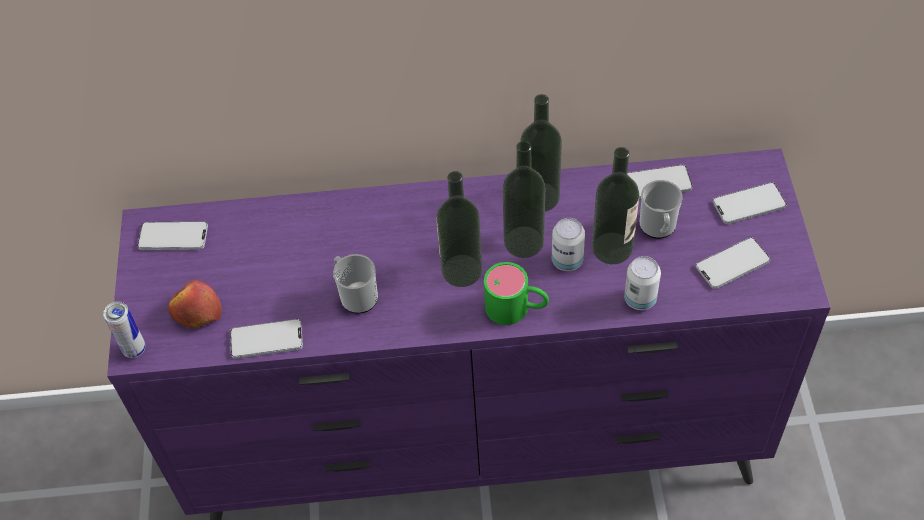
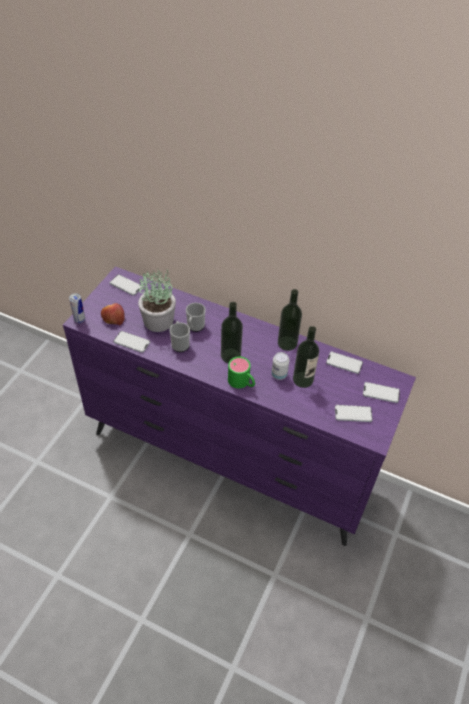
camera: 25 degrees right, 5 degrees down
bottle [503,141,545,258] -> none
can [624,256,661,310] -> none
mug [639,180,683,239] -> mug moved to [186,303,206,332]
none -> potted plant [138,269,176,332]

